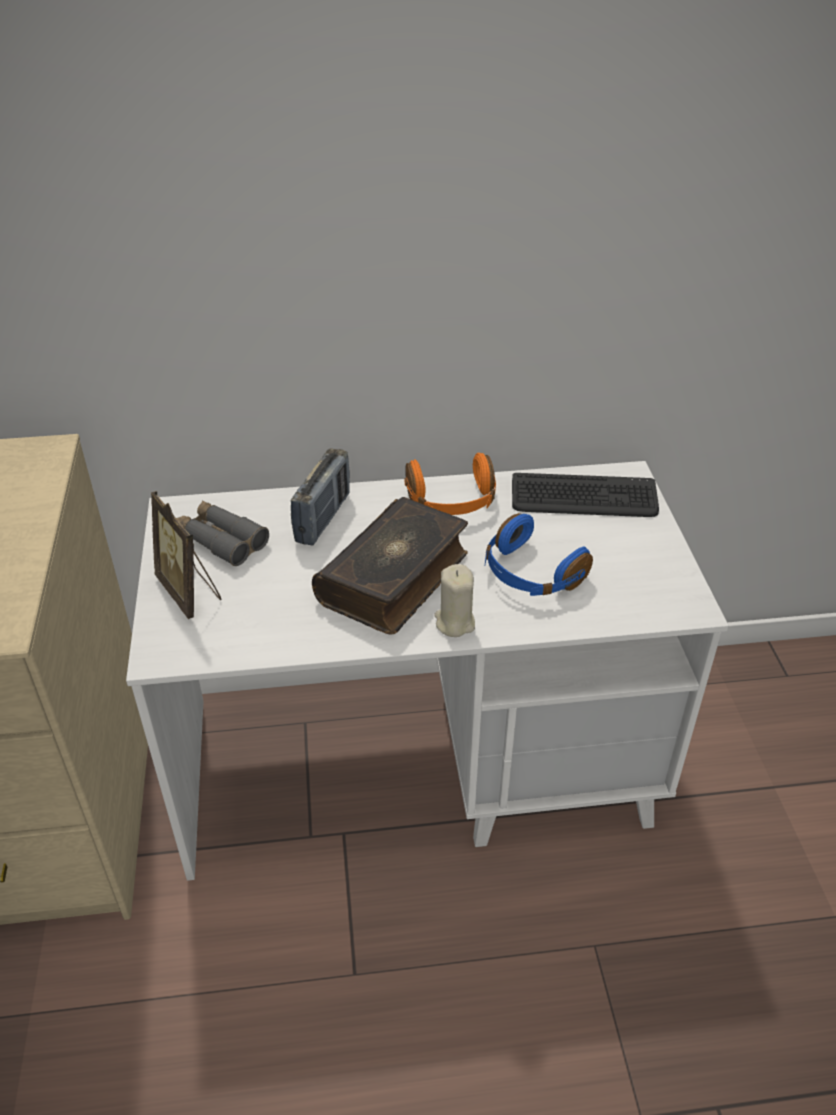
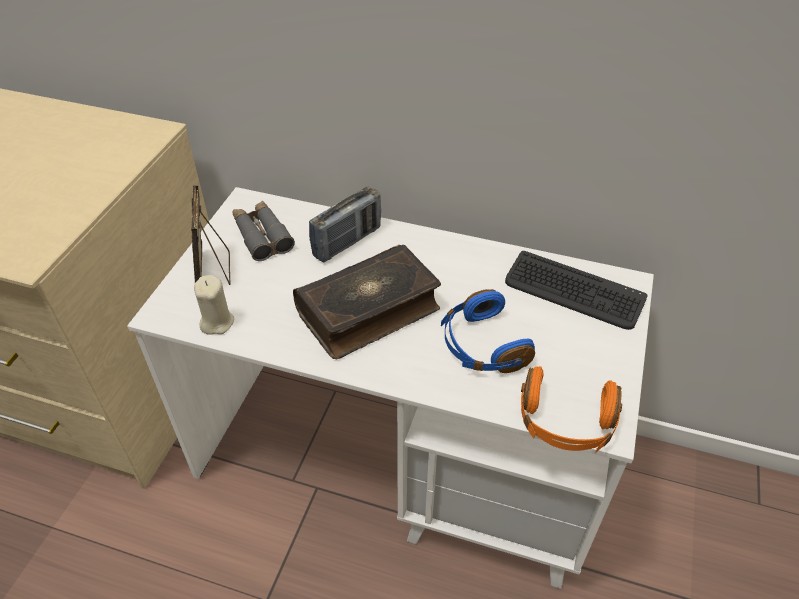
camera: 25 degrees right, 5 degrees up
orange headphones [404,453,496,515] -> orange headphones moved to [521,366,622,453]
beige candle [434,564,475,637] -> beige candle moved to [194,275,234,335]

